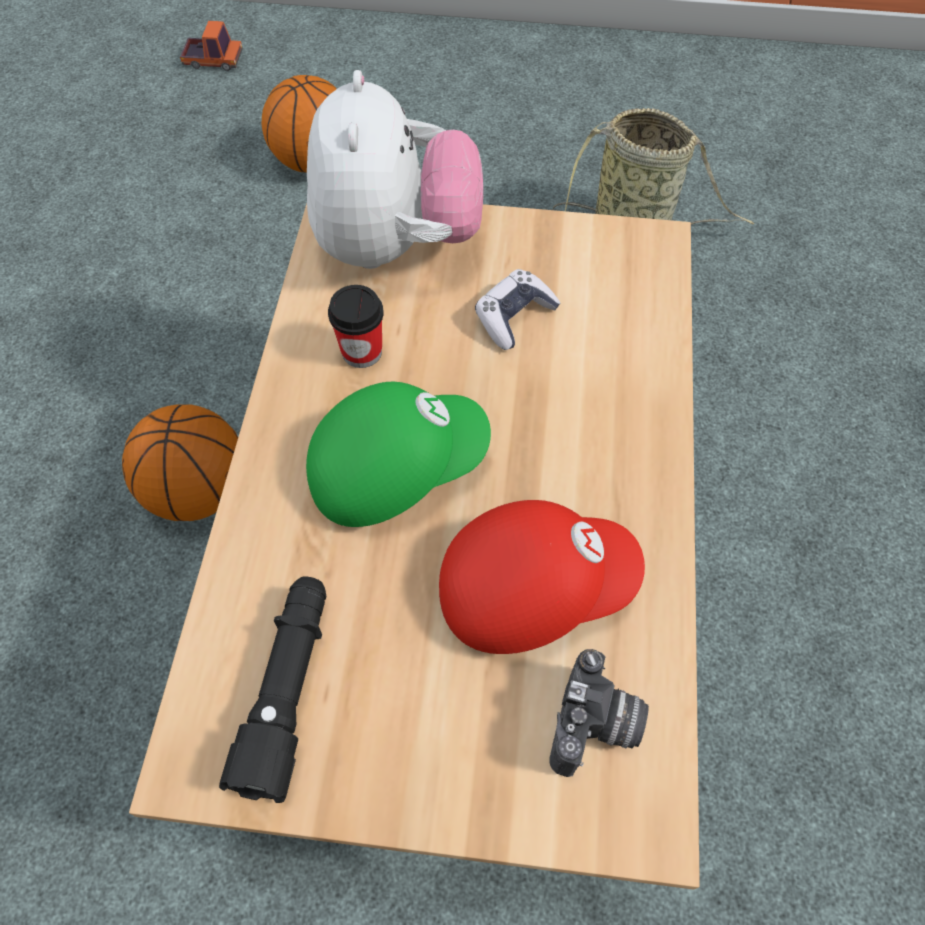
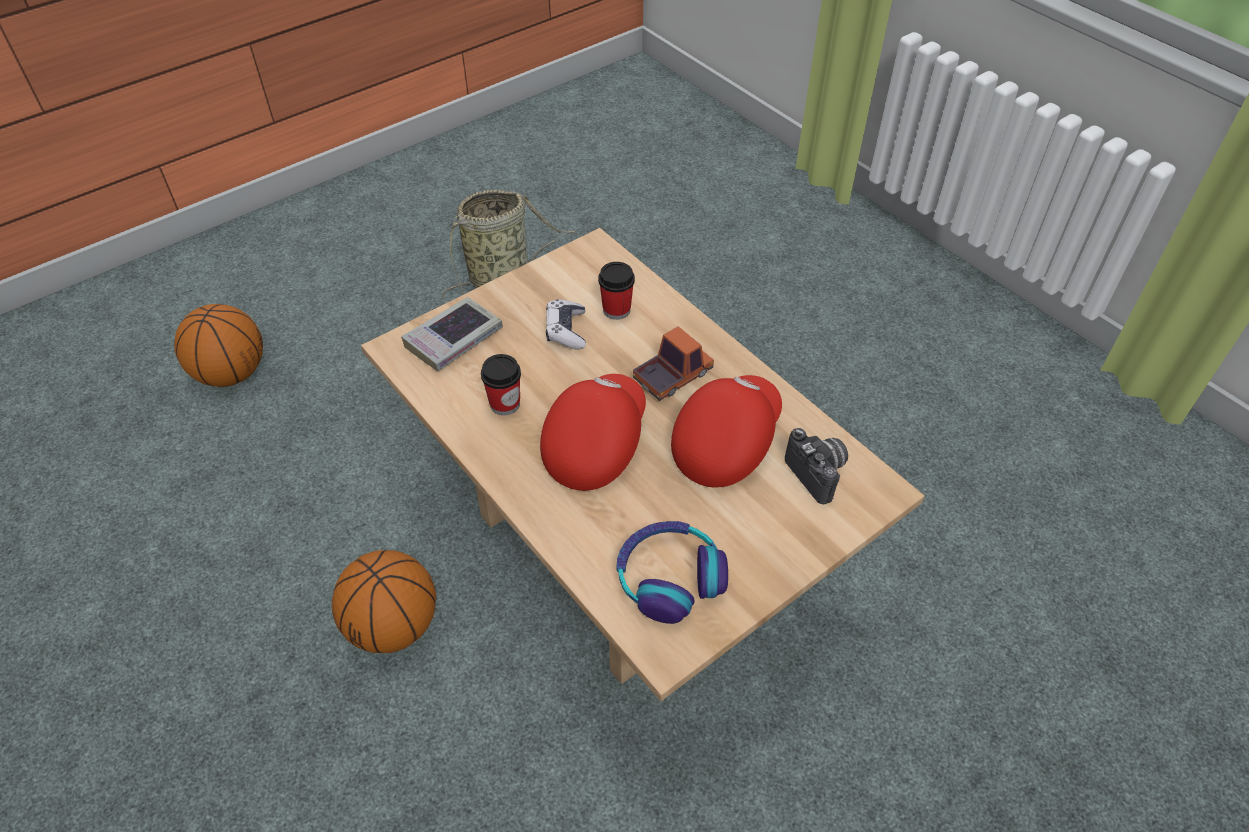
camera: 45 degrees left, 10 degrees down
toy truck [180,21,243,71] -> toy truck moved to [633,326,714,401]
black flashlight [219,577,326,803] -> headphones [616,521,728,624]
green cap [306,382,491,527] -> red cap [540,374,646,491]
plush toy [307,70,483,269] -> book [401,297,503,371]
none -> cup [598,262,635,320]

